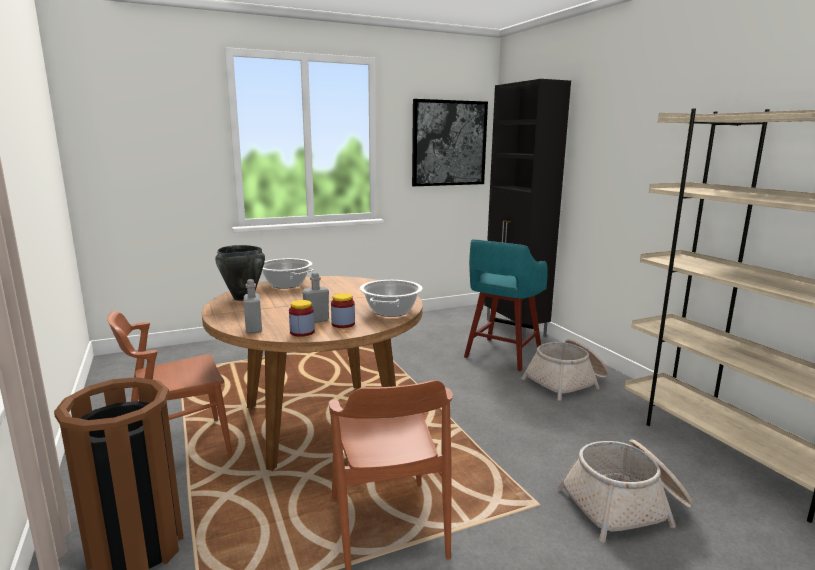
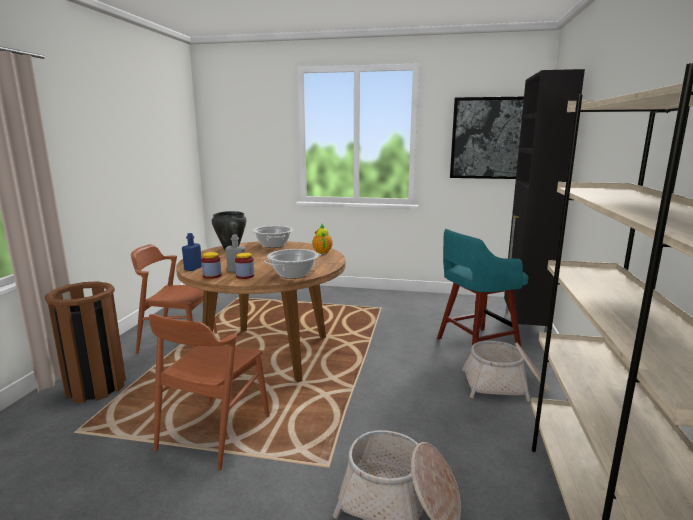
camera: 35 degrees right, 0 degrees up
grey bottle [244,279,262,333] -> blue bottle [182,233,202,271]
none -> teapot [312,224,333,254]

